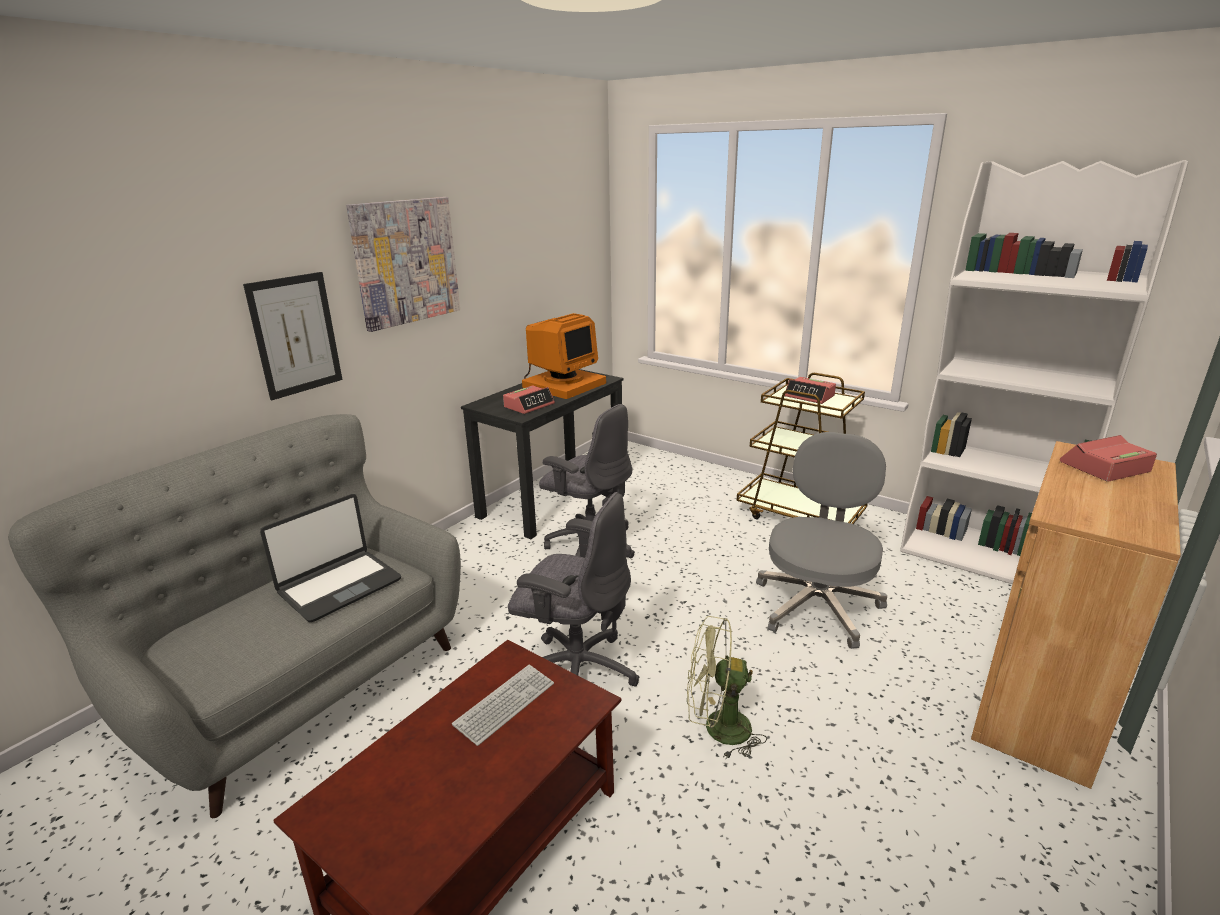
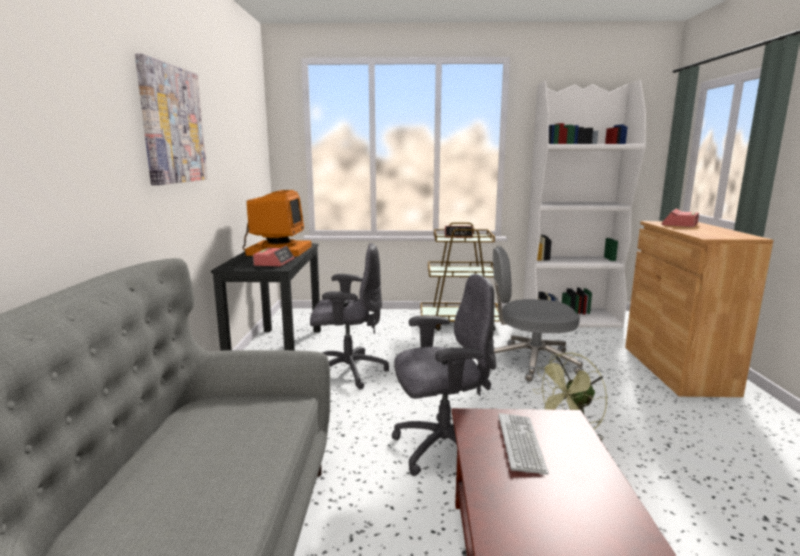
camera: 35 degrees left, 10 degrees down
picture [243,272,342,401] -> none
laptop [260,494,401,622] -> none
grey office chair [756,432,887,649] -> grey office chair turned 75 degrees counterclockwise [493,246,583,382]

